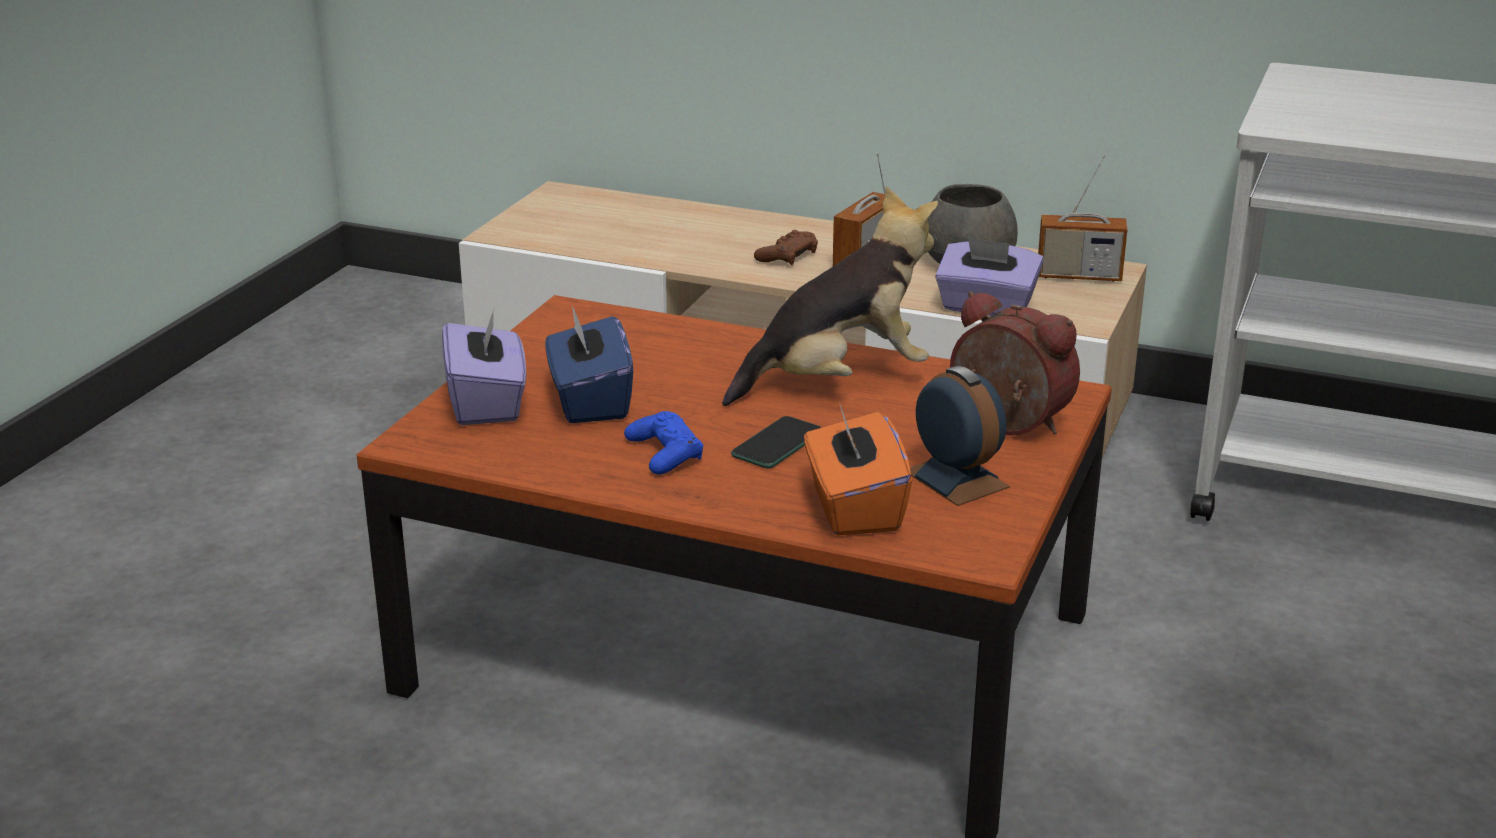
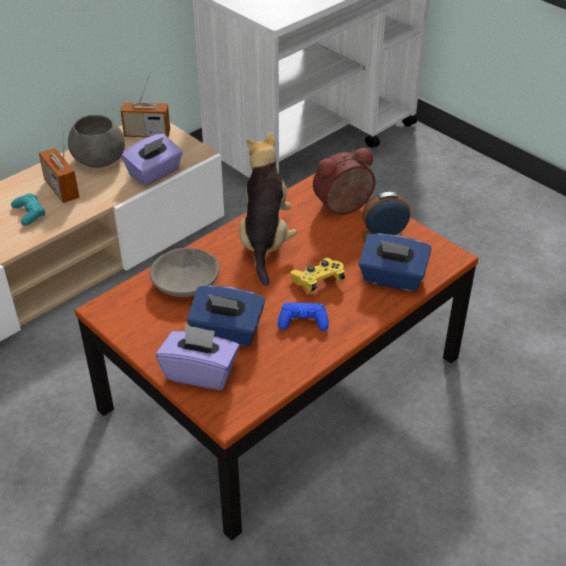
camera: 65 degrees left, 15 degrees up
phone [731,416,822,468] -> yellow game controller [290,258,345,294]
brown game controller [754,230,818,266] -> turquoise game controller [11,193,45,226]
orange tissue box [804,402,912,536] -> blue tissue box [359,233,431,291]
radio [1038,154,1128,282] -> radio turned 60 degrees clockwise [120,71,170,137]
none -> grey bowl [150,248,219,297]

